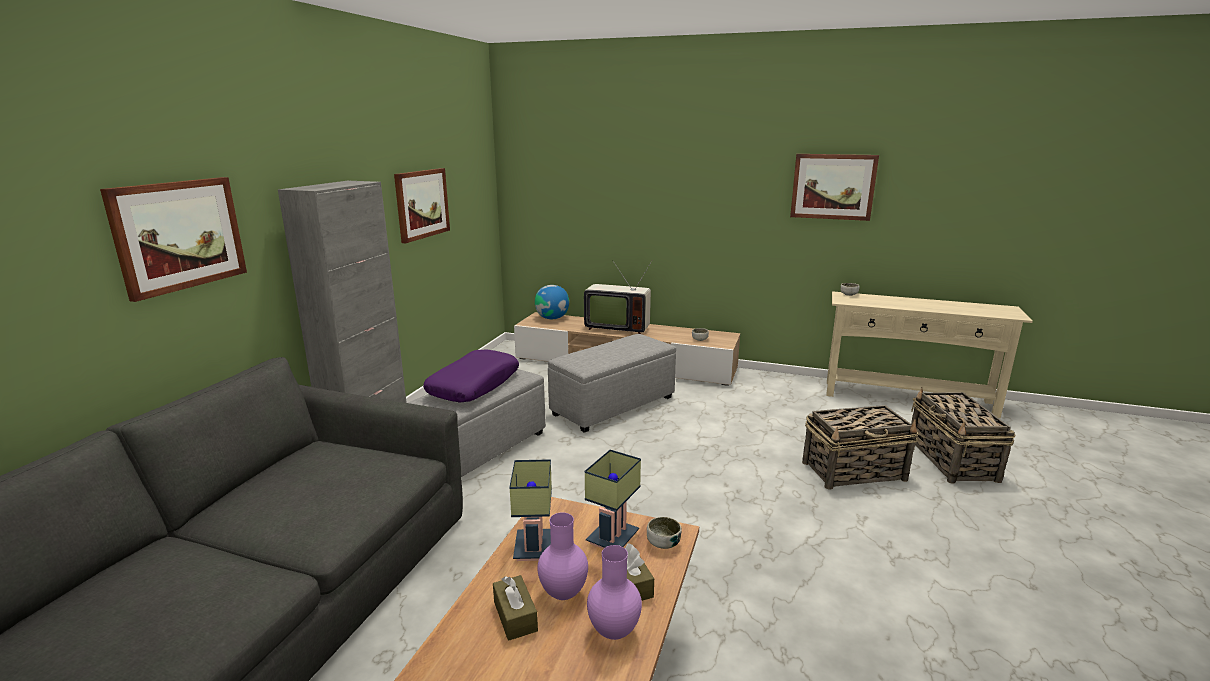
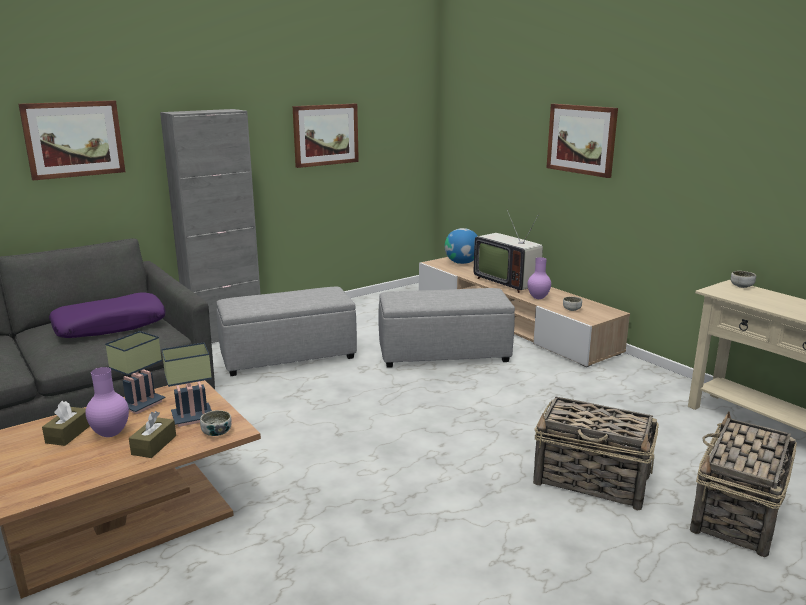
camera: 35 degrees right, 0 degrees up
purple pillow [423,349,519,403] -> purple pillow moved to [49,292,165,338]
purple vase [587,545,642,640] -> purple vase moved to [528,257,551,299]
picture [790,154,879,221] -> picture moved to [546,104,618,178]

